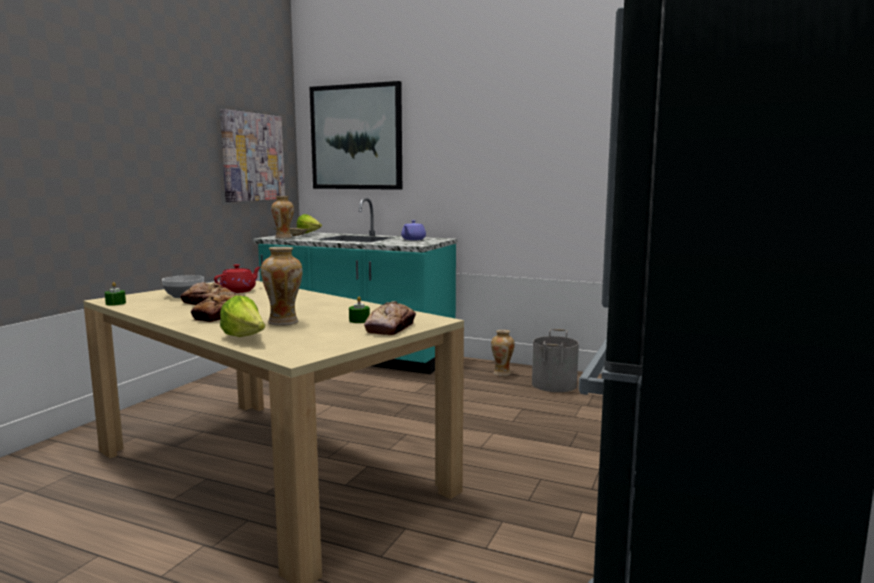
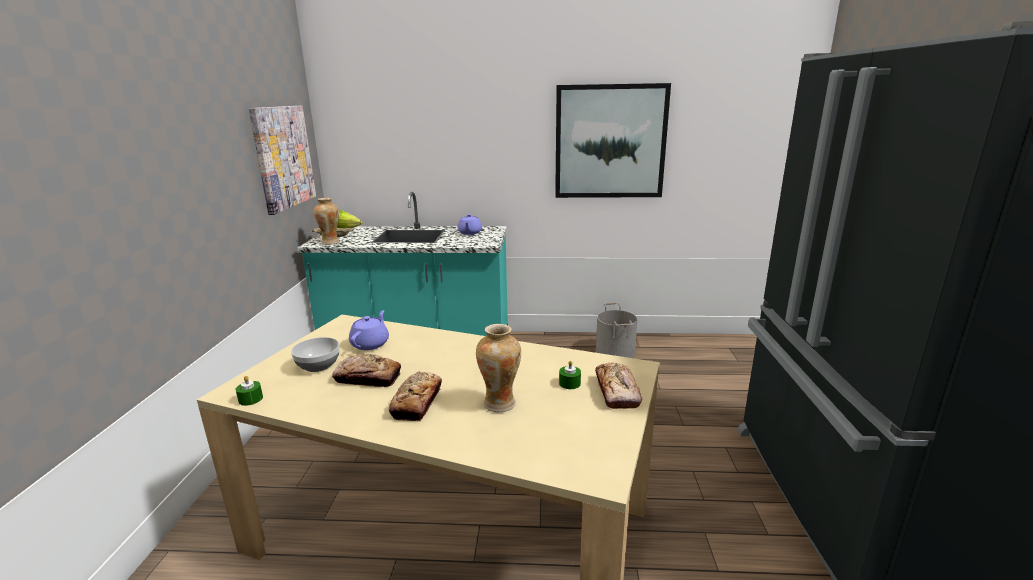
camera: 20 degrees left, 10 degrees up
red teapot [214,264,261,293] -> purple teapot [349,310,389,350]
lettuce [220,296,265,337] -> none
picture [309,81,402,190] -> picture moved to [555,83,671,198]
vase [491,330,515,376] -> none

